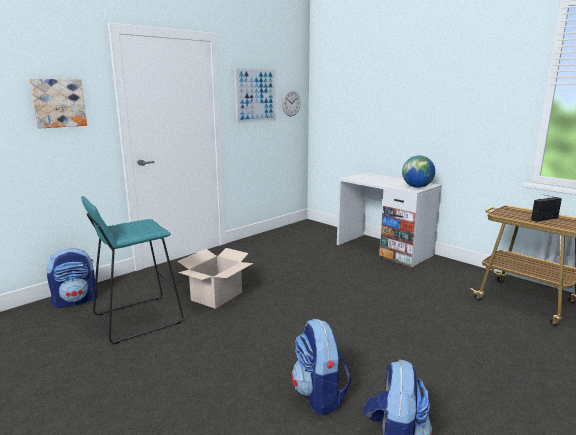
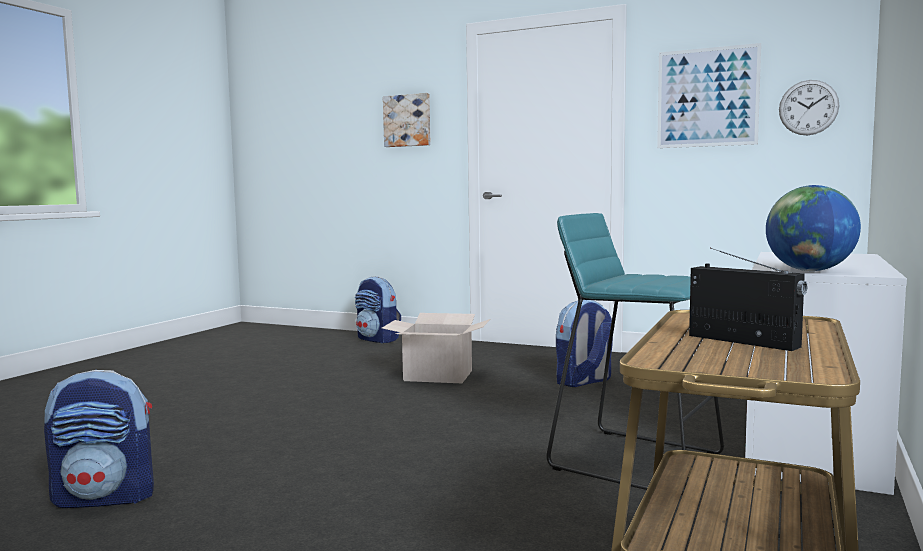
camera: 70 degrees right, 10 degrees down
turquoise stool [81,196,183,344] -> turquoise stool moved to [547,213,724,495]
backpack [292,319,352,415] -> backpack moved to [556,300,613,387]

